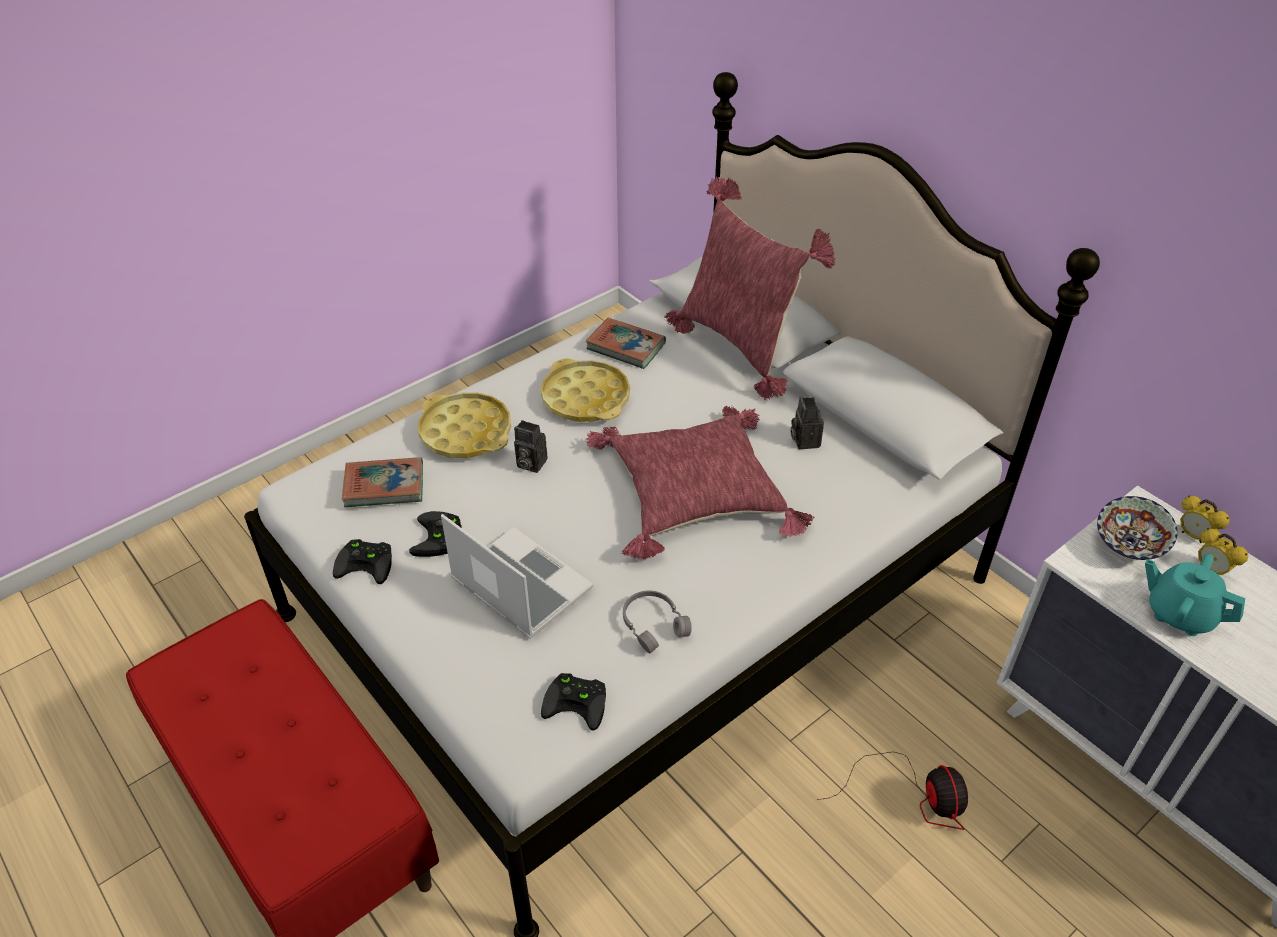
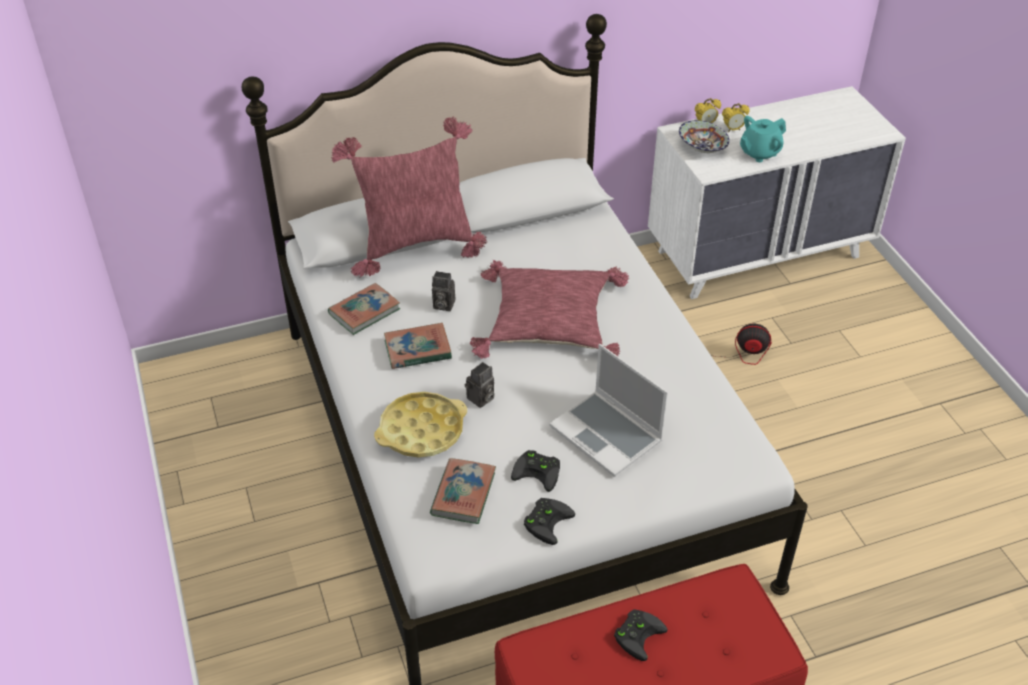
camera: 70 degrees left, 0 degrees up
laptop [441,514,593,639] -> laptop turned 105 degrees counterclockwise [549,344,668,477]
yellow tray [541,358,630,422] -> book [384,323,452,369]
black game controller [541,673,606,731] -> black game controller moved to [614,609,668,661]
grey headphones [623,591,692,653] -> none
camera [790,396,824,449] -> camera moved to [432,271,455,311]

